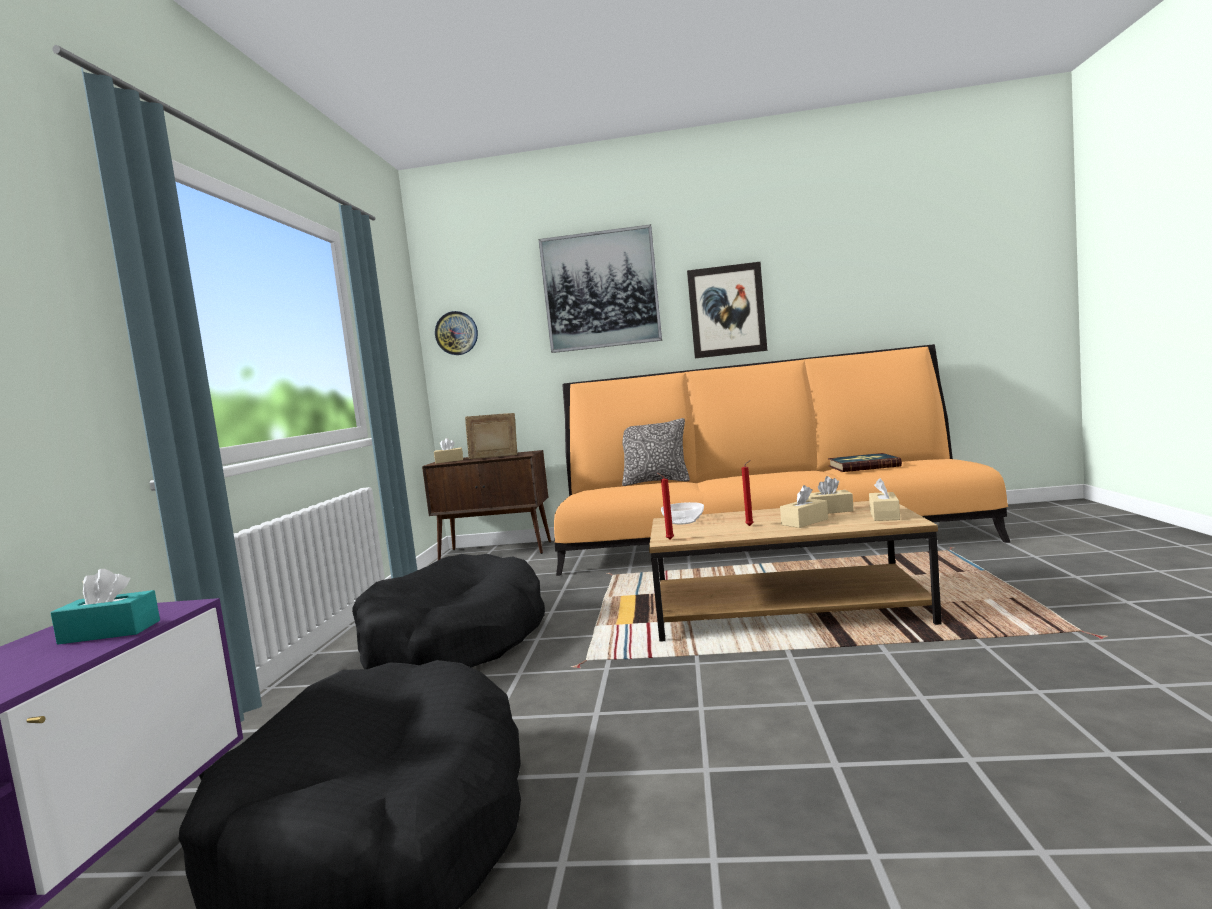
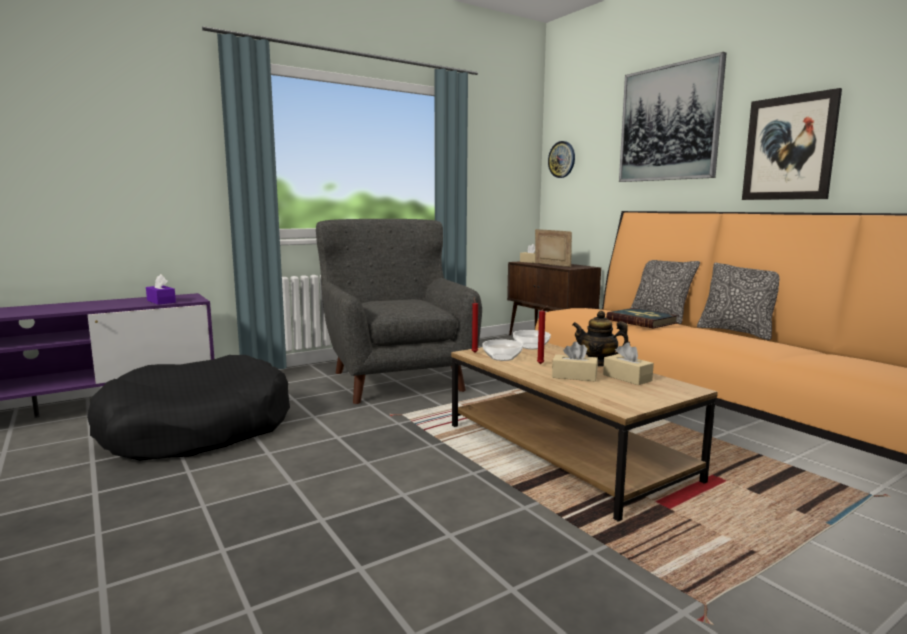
camera: 50 degrees right, 5 degrees up
turquoise tissue box [51,569,160,644] -> purple tissue box [146,274,176,305]
black dog bed [352,554,545,669] -> grey armchair [316,219,482,404]
book [828,453,902,472] -> book moved to [606,308,679,328]
beige tissue box [869,478,900,521] -> none
none -> bowl [482,339,523,361]
none -> teapot [572,311,630,367]
none -> pillow [697,263,780,340]

